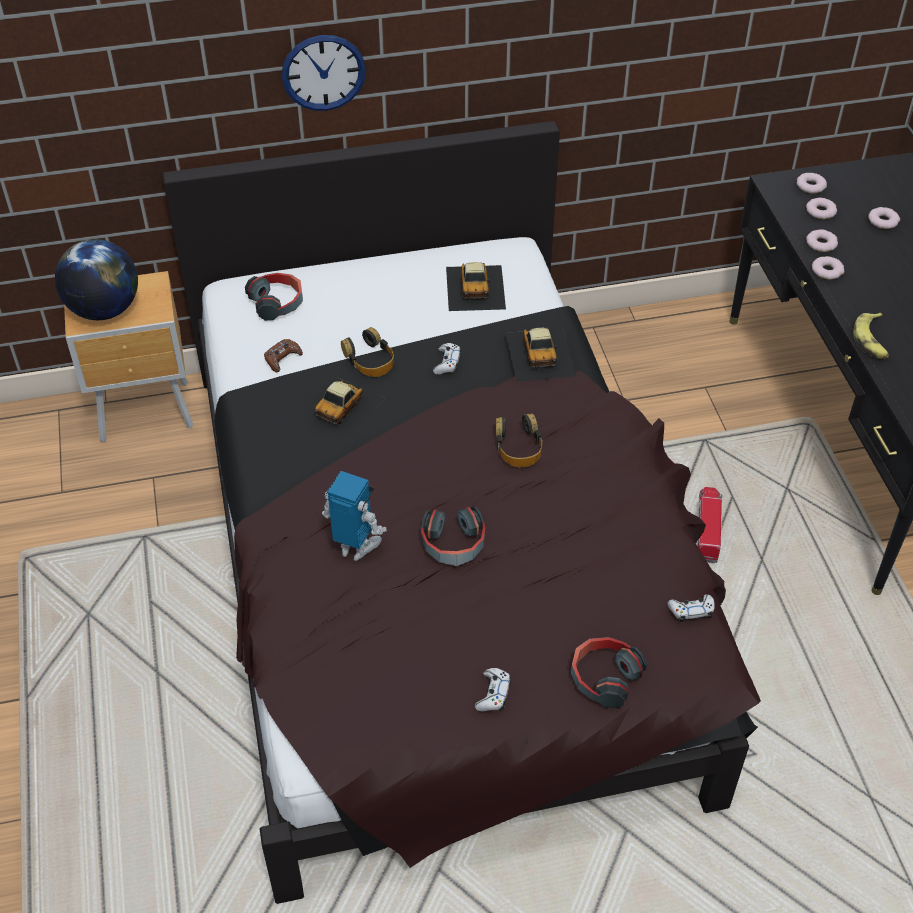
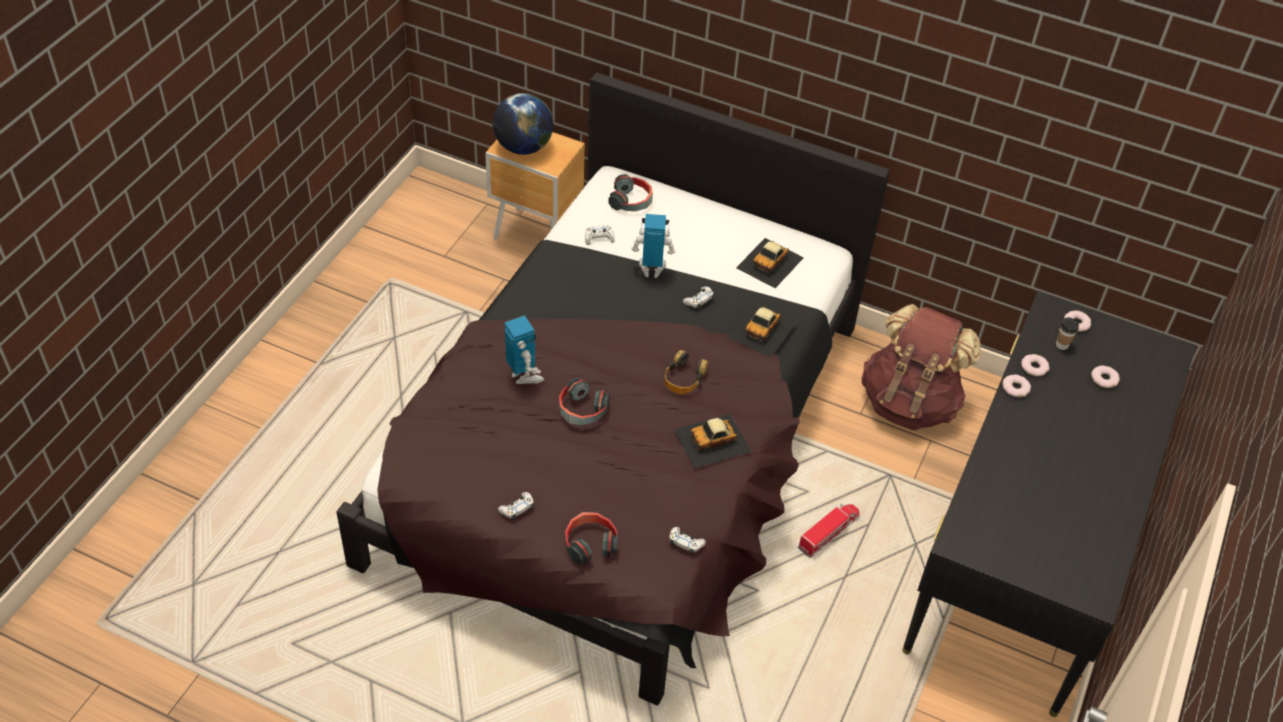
camera: 35 degrees right, 0 degrees up
brown game controller [264,339,303,372] -> white game controller [585,225,615,245]
wall clock [282,35,366,111] -> none
toy car [294,376,385,444] -> toy car moved to [674,414,751,469]
headphones [341,327,394,377] -> toy robot [631,214,675,278]
donut [806,198,837,219] -> cup [1056,317,1079,350]
banana [853,313,889,359] -> none
none -> brown backpack [862,304,981,430]

